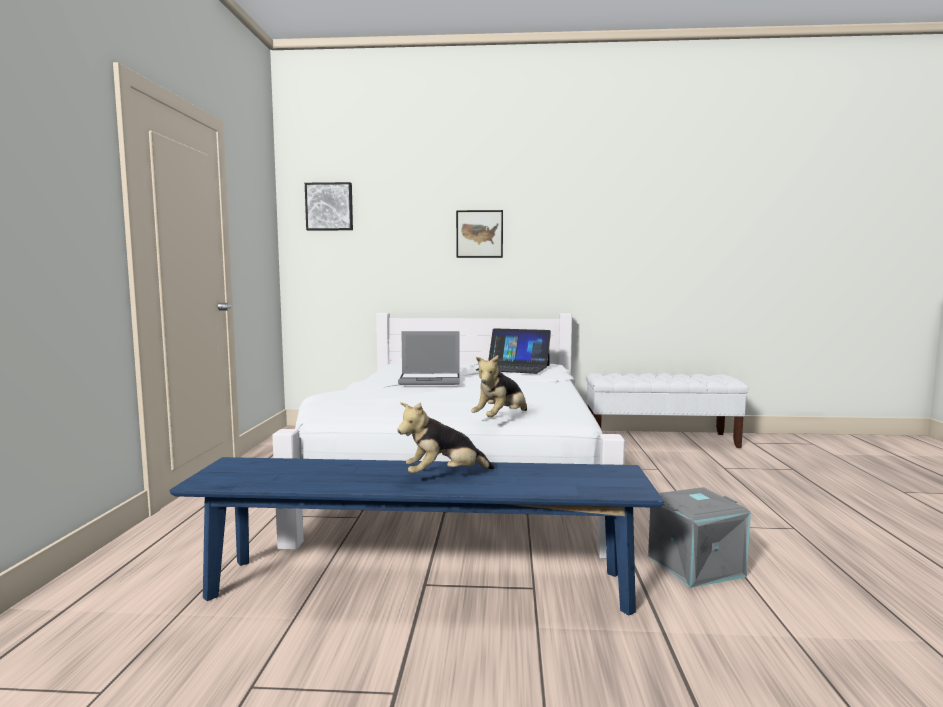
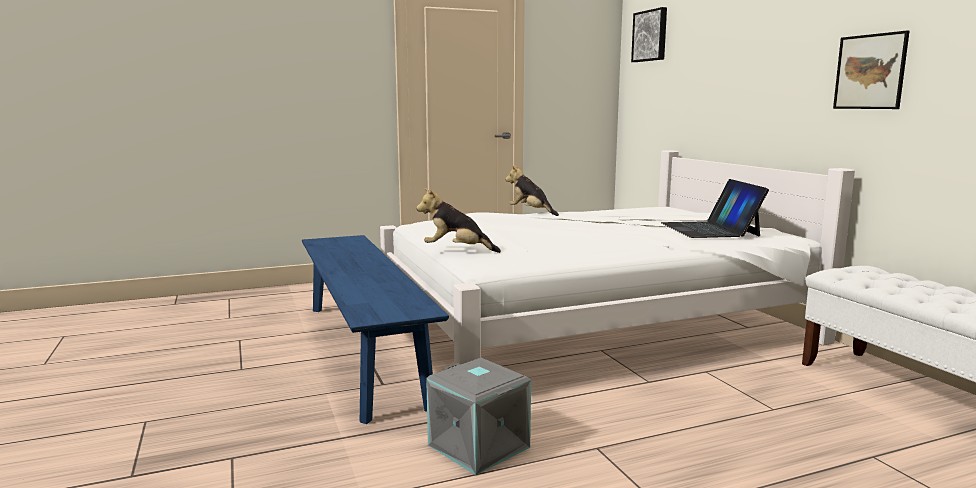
camera: 65 degrees right, 5 degrees up
laptop [398,331,460,385] -> none
plush toy [398,402,495,474] -> plush toy moved to [505,165,559,216]
picture [456,210,503,258] -> picture moved to [833,31,910,109]

